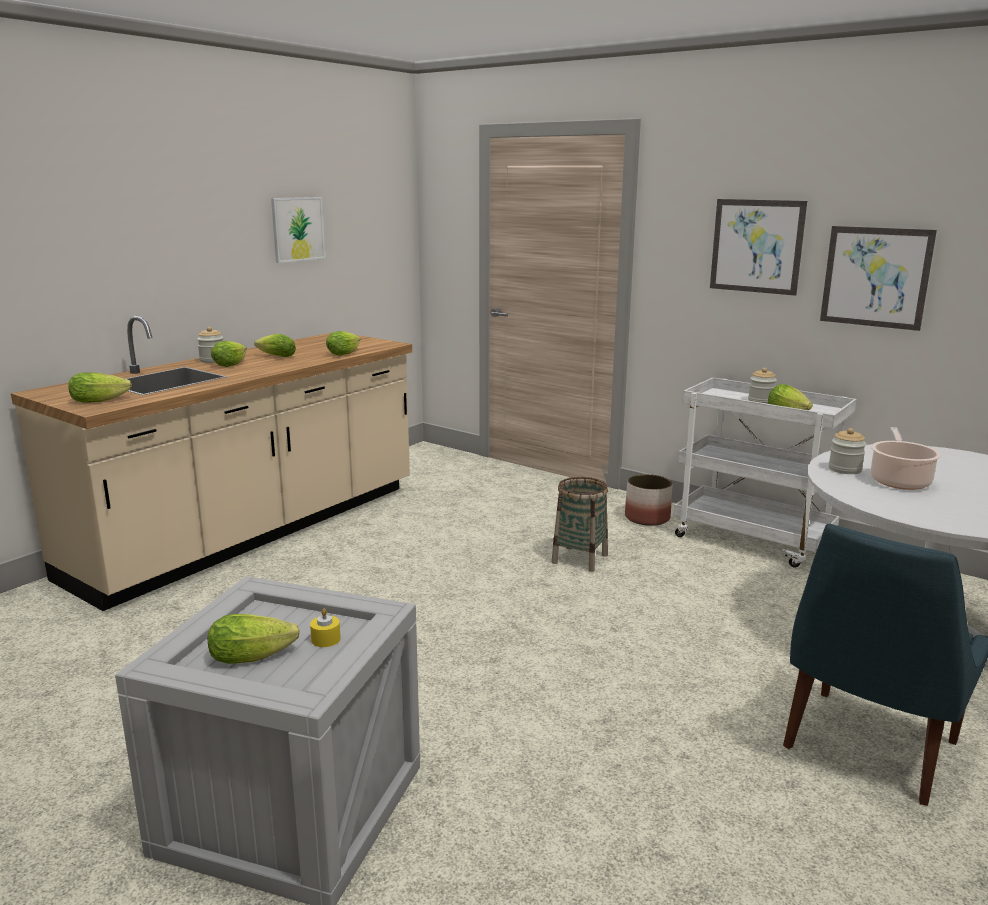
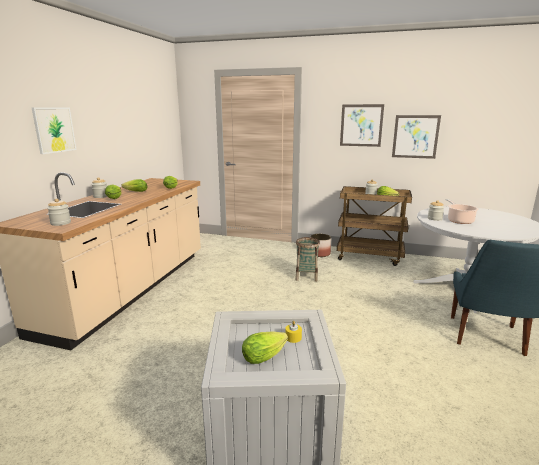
camera: 20 degrees left, 0 degrees up
lettuce [68,372,132,403] -> jar [47,199,71,226]
picture [271,197,325,263] -> picture moved to [31,107,77,154]
white cart [674,377,857,568] -> brown cart [337,186,412,266]

